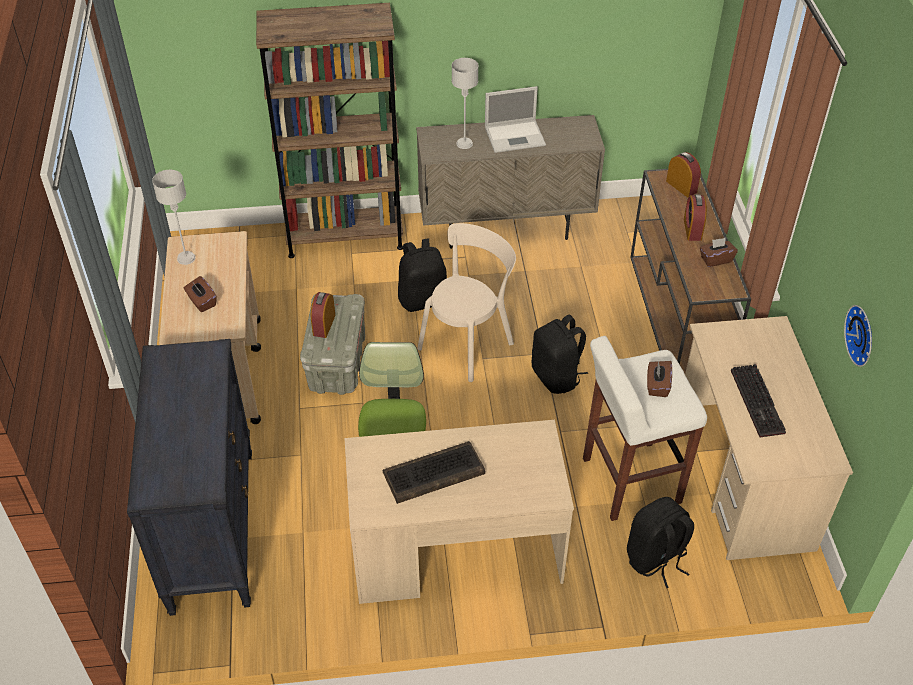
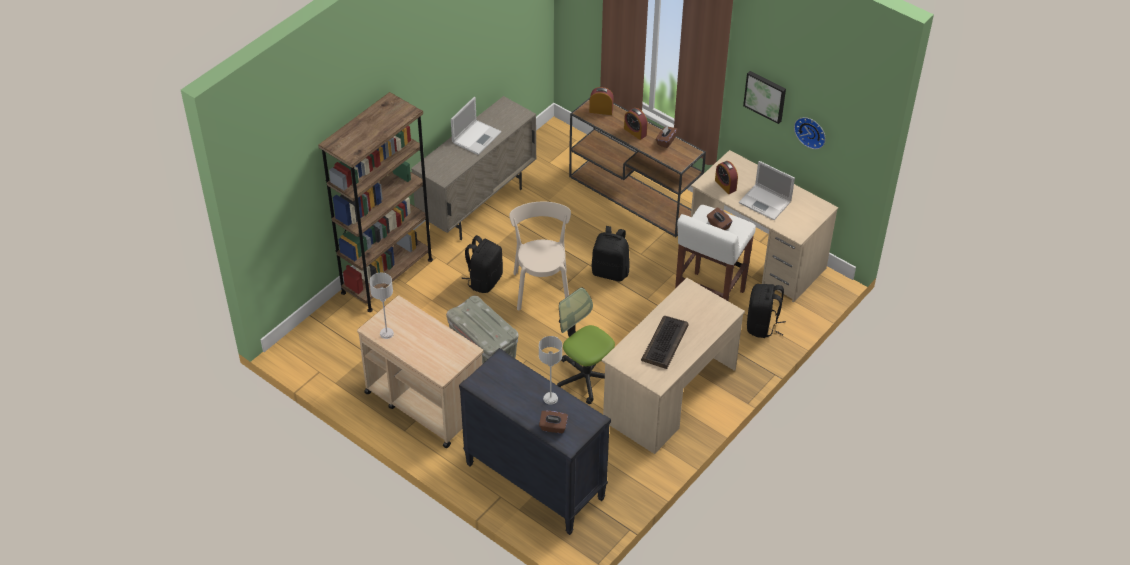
camera: 45 degrees left, 0 degrees up
brown tissue box [184,276,216,312] -> brown tissue box moved to [539,411,568,433]
alarm clock [311,292,335,338] -> alarm clock moved to [715,161,738,194]
grey table lamp [452,58,479,149] -> grey table lamp moved to [539,336,562,405]
keyboard [731,364,786,437] -> laptop [739,161,795,220]
none -> picture [743,71,786,124]

